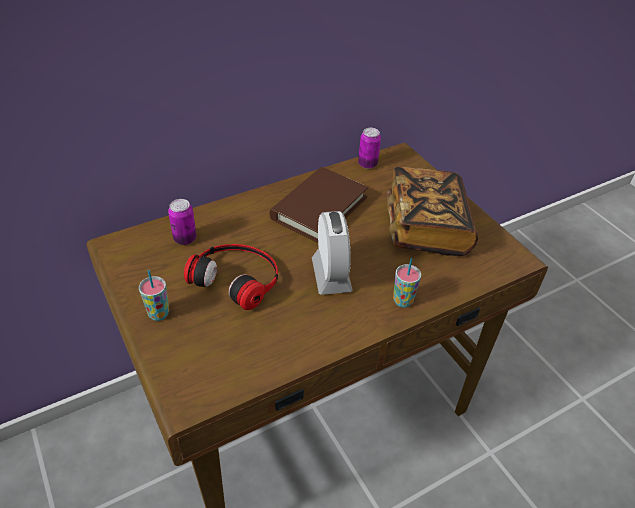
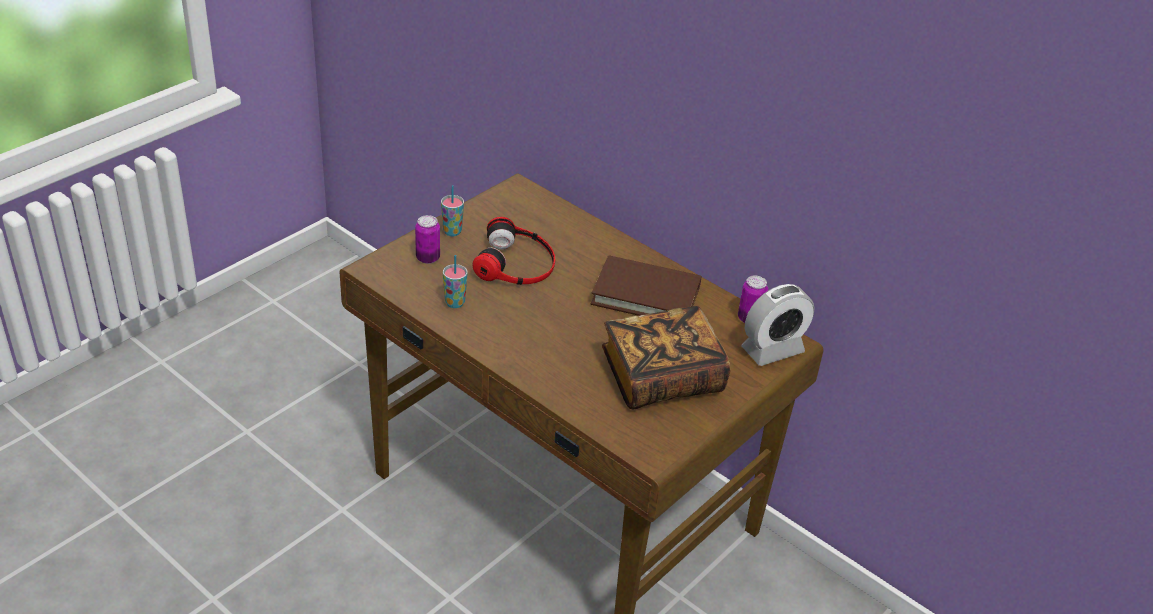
camera: 70 degrees right, 5 degrees down
can [168,199,197,245] -> can moved to [415,215,440,264]
alarm clock [312,211,353,295] -> alarm clock moved to [741,284,815,366]
cup [393,258,421,307] -> cup moved to [443,255,467,308]

